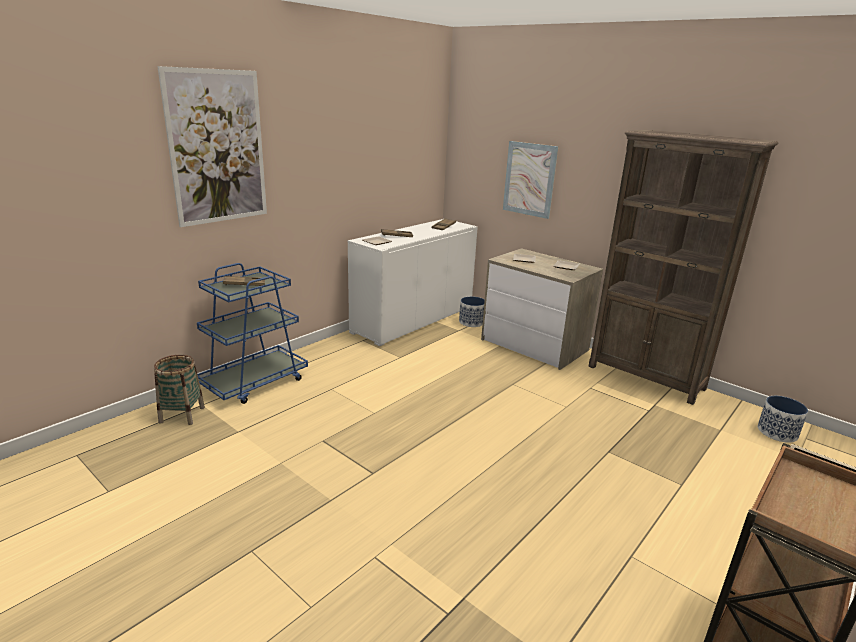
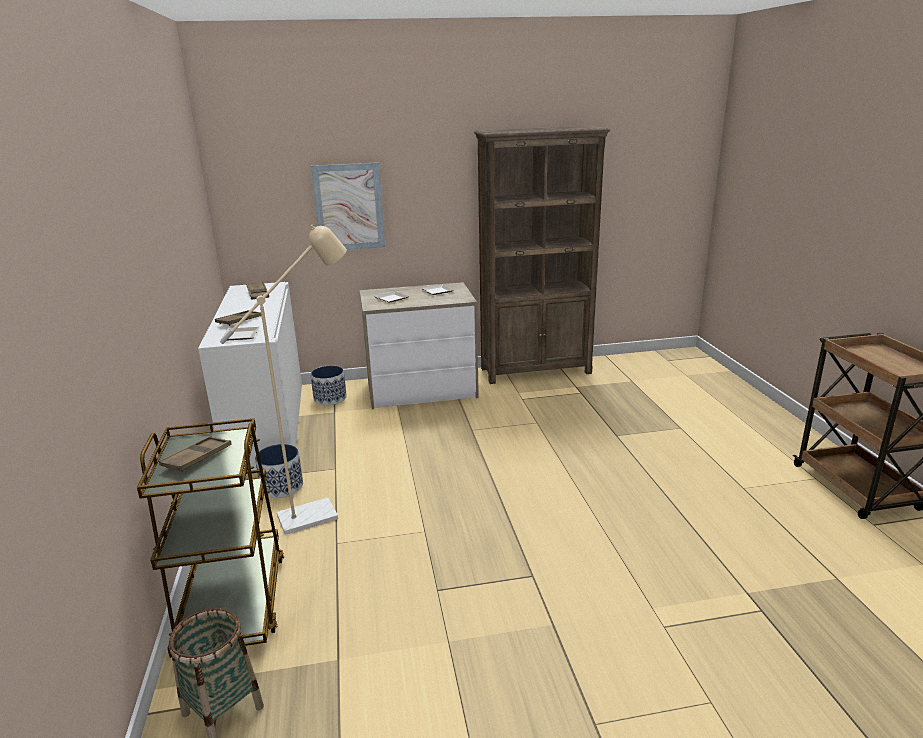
camera: 50 degrees left, 0 degrees up
picture [157,66,267,227] -> none
blue cart [197,263,308,404] -> brown cart [137,418,284,658]
planter [758,396,808,443] -> planter moved to [255,444,303,498]
none -> beige floor lamp [220,225,347,535]

